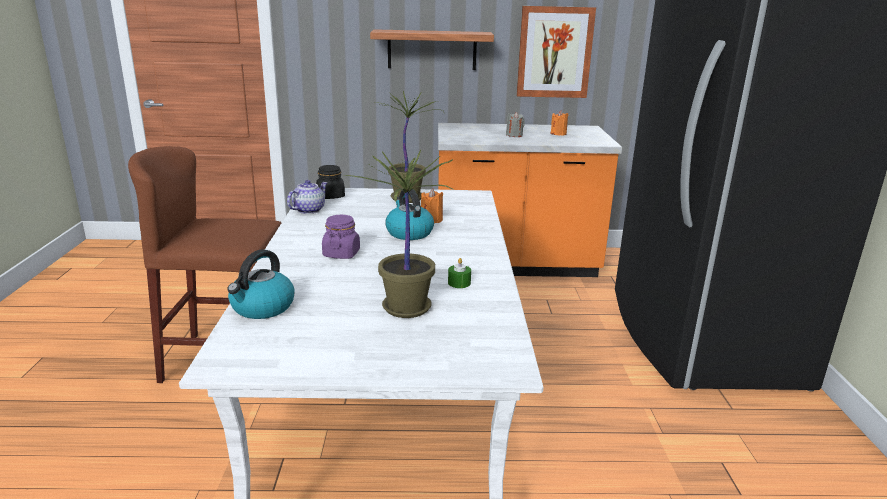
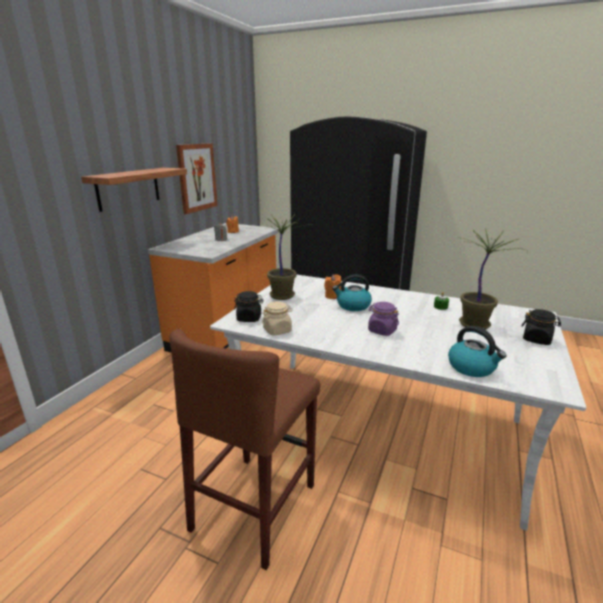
camera: 65 degrees left, 0 degrees up
teapot [287,180,328,214] -> beige jar [262,302,293,335]
none -> black jar [521,309,561,345]

